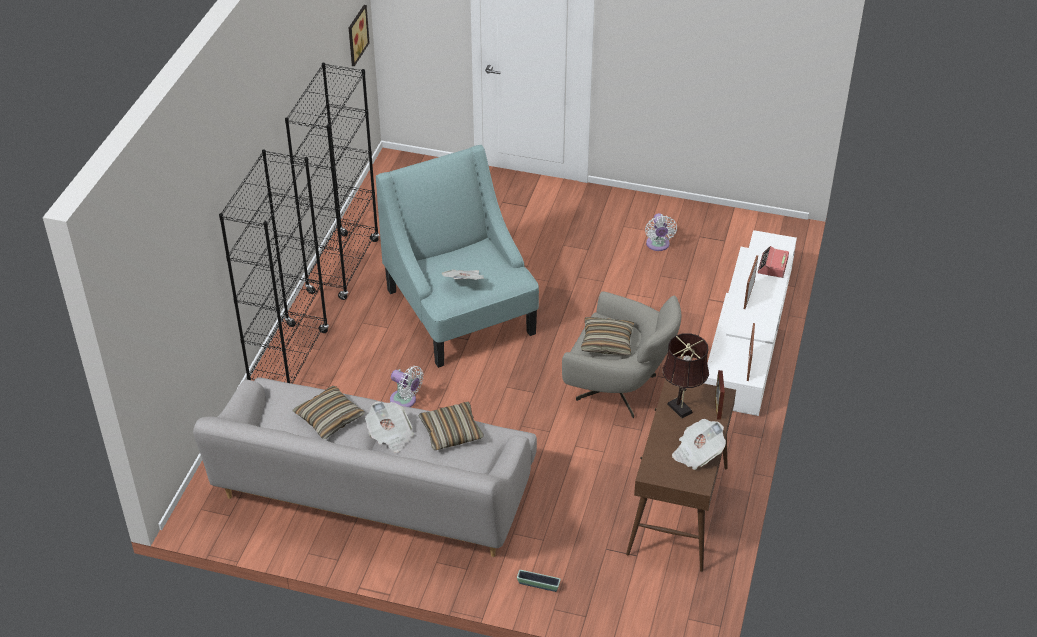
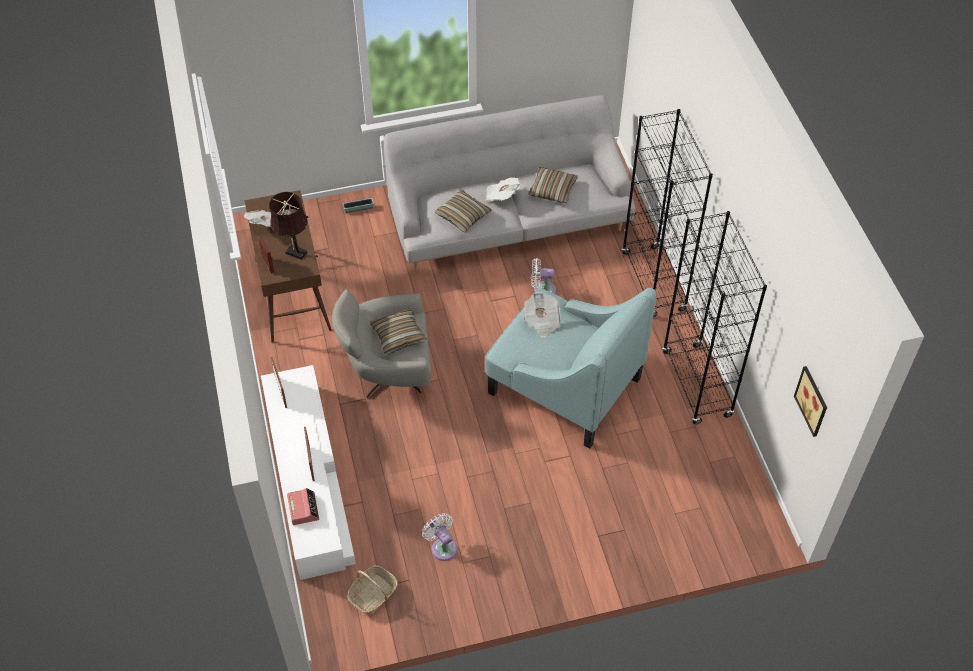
camera: 150 degrees right, 10 degrees up
none -> basket [347,565,398,613]

